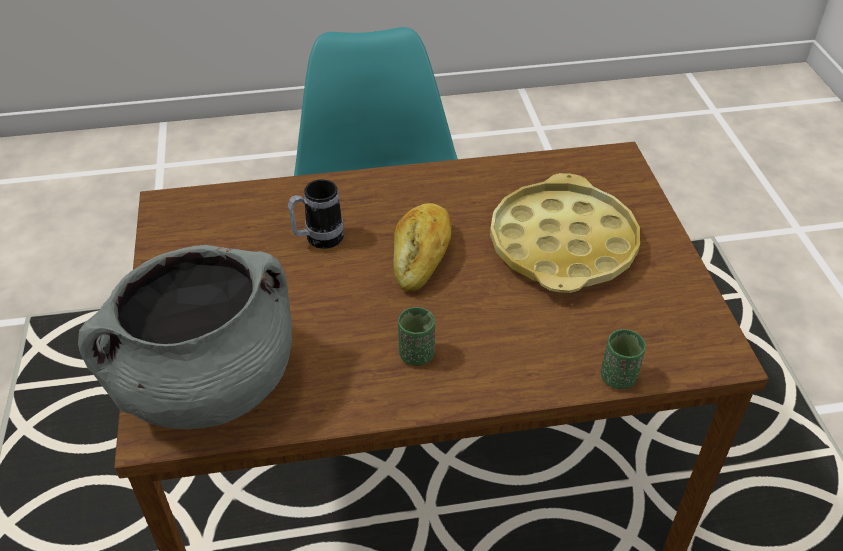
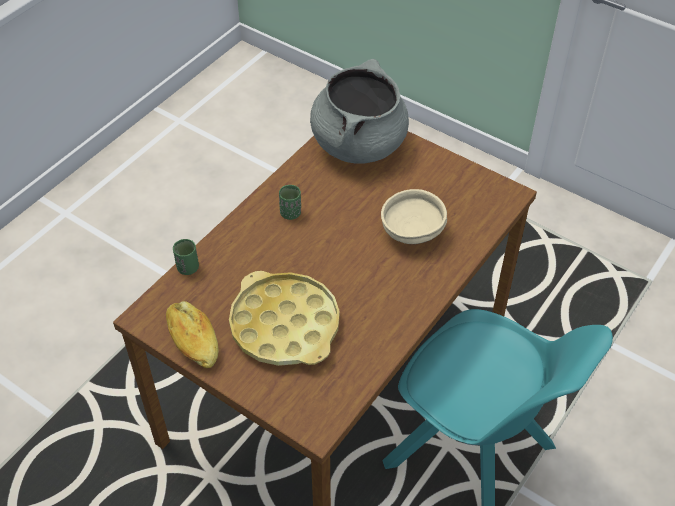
camera: 135 degrees right, 5 degrees up
mug [288,179,344,249] -> beige bowl [381,189,447,244]
bread [393,203,452,292] -> bread moved to [166,301,219,368]

